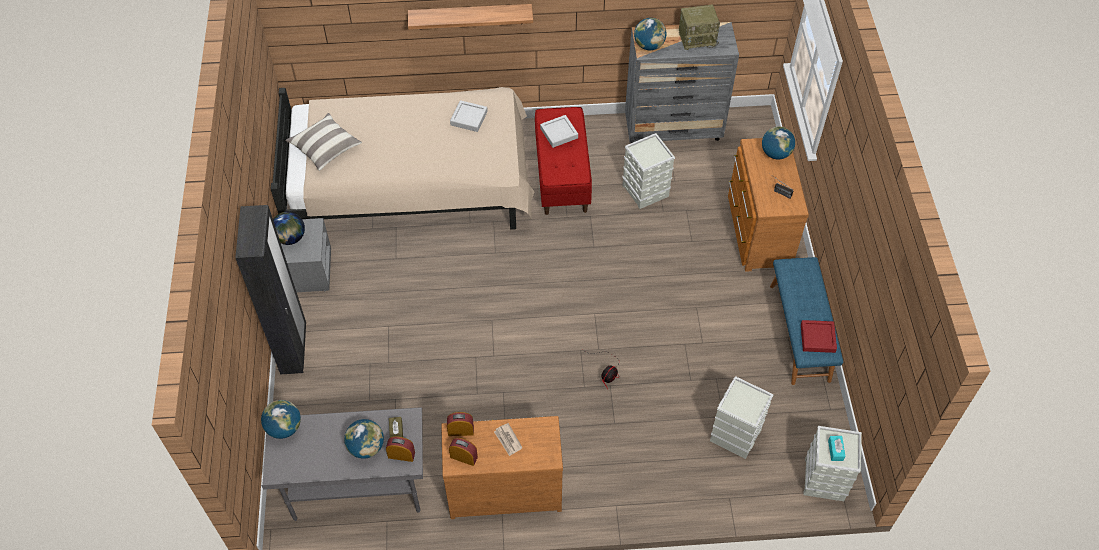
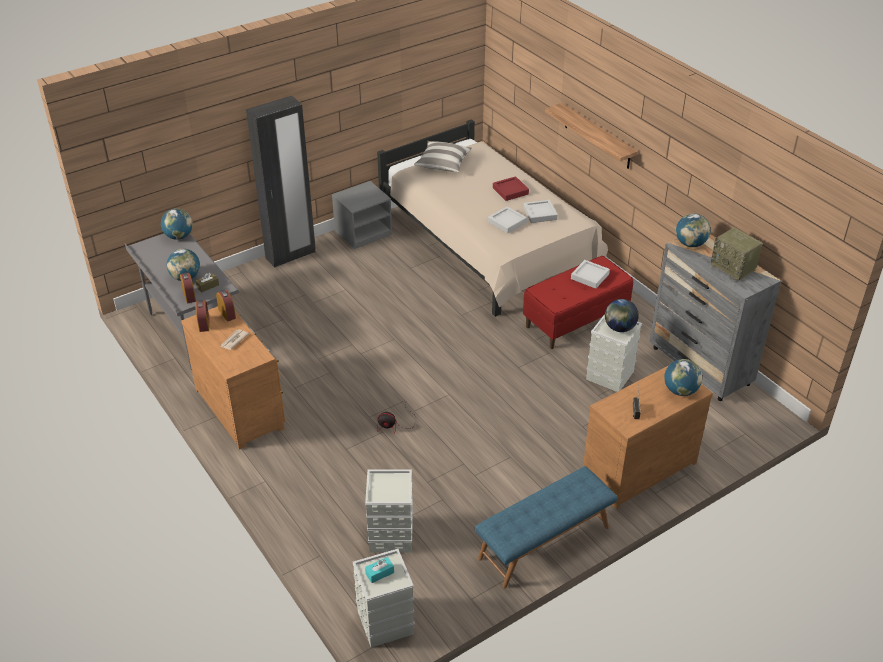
camera: 60 degrees right, 15 degrees down
globe [273,212,305,245] -> globe moved to [605,299,639,332]
red tray [801,320,837,353] -> red tray moved to [493,176,529,201]
none -> grey tray [488,206,527,234]

